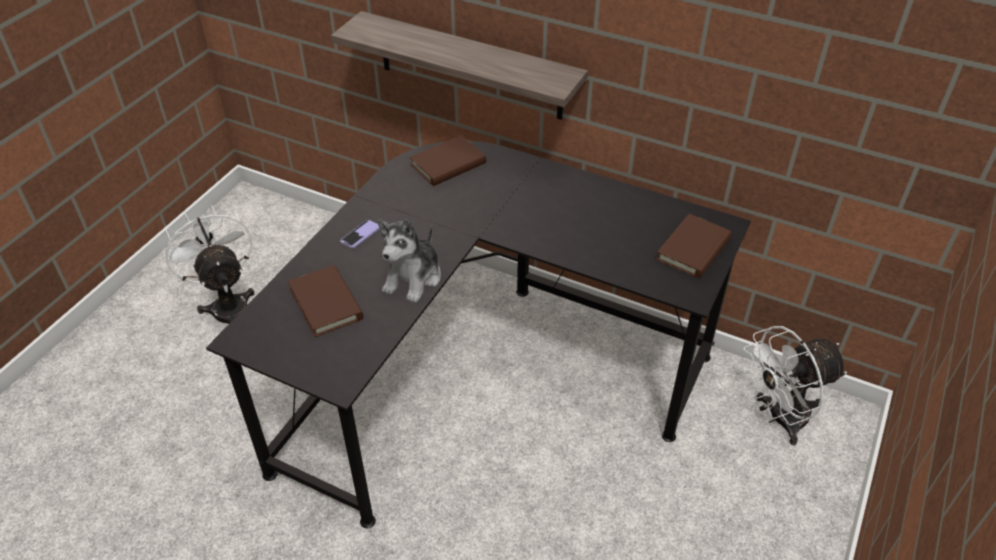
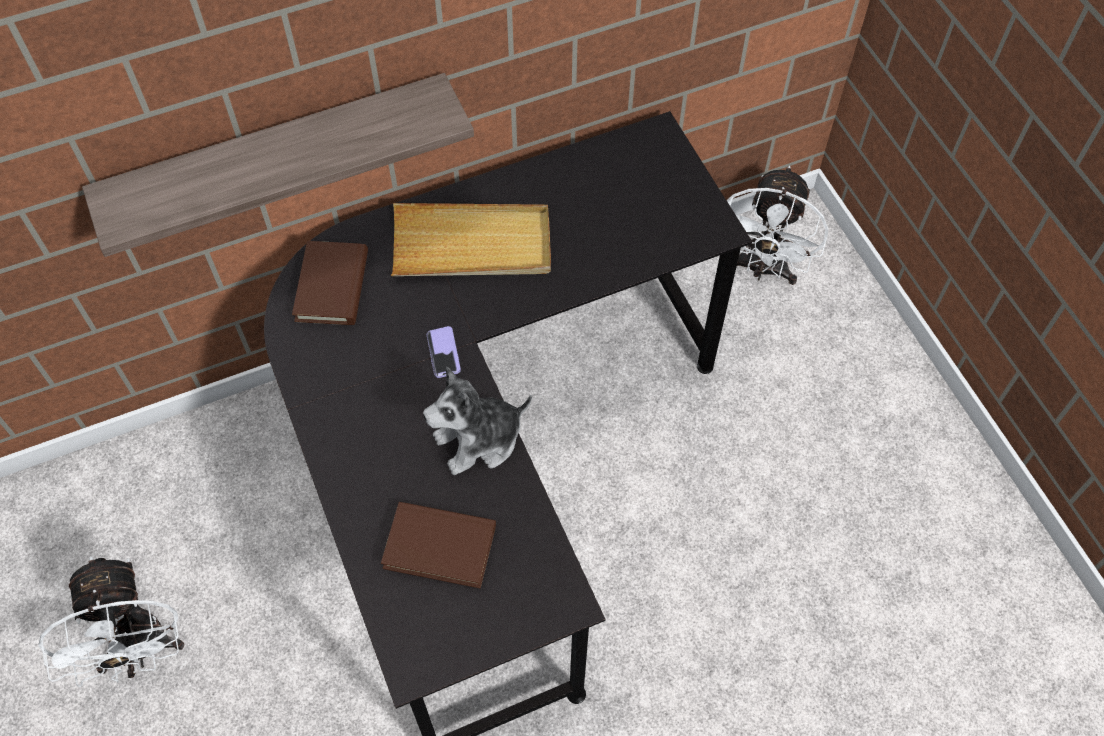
camera: 50 degrees left, 15 degrees up
white fan [163,205,254,324] -> white fan turned 120 degrees counterclockwise [38,556,184,687]
phone [340,220,380,248] -> phone moved to [427,326,461,378]
plush toy [378,219,441,303] -> plush toy turned 90 degrees clockwise [423,367,532,475]
brown book [656,214,732,278] -> none
none -> beige tray [391,203,551,276]

